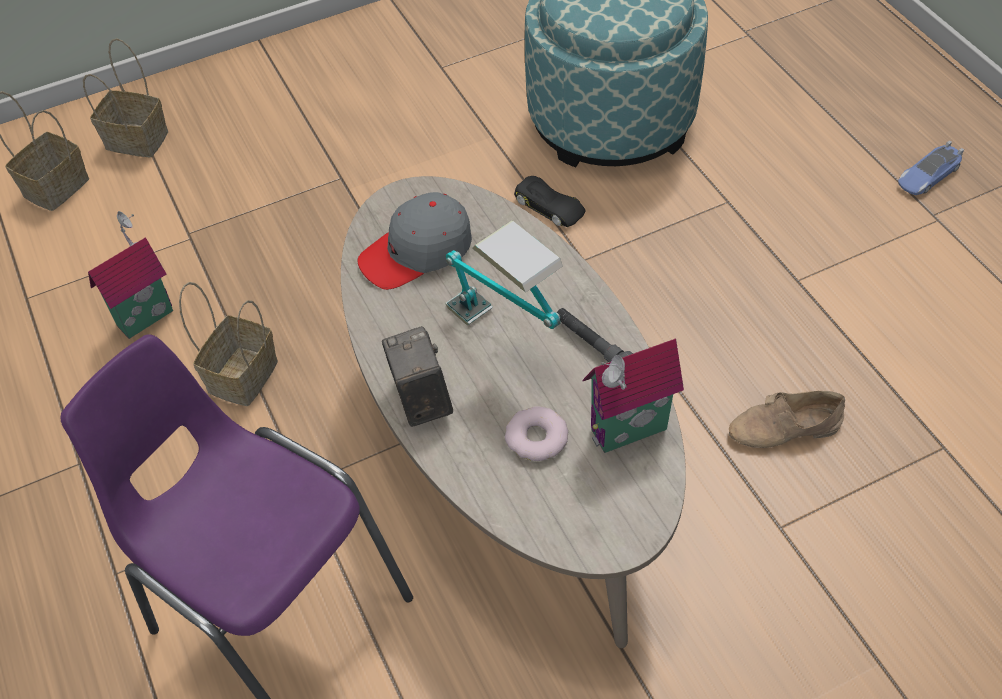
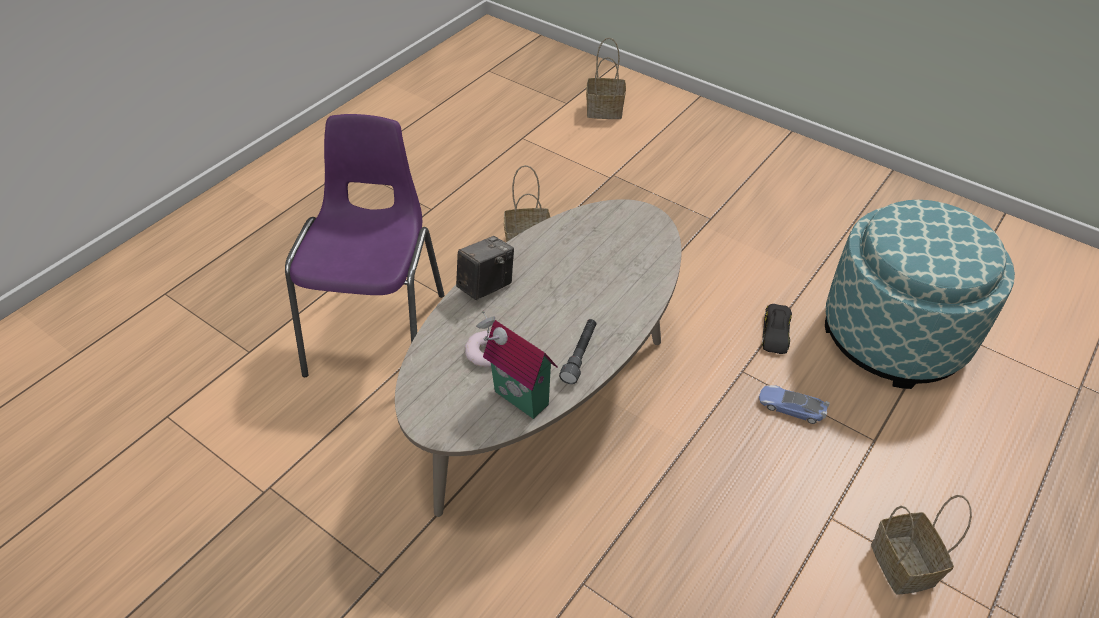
camera: 60 degrees right, 5 degrees down
basket [83,38,168,157] -> basket moved to [871,495,972,595]
toy house [88,211,173,339] -> none
grey cap [358,192,472,290] -> none
table lamp [445,220,563,329] -> none
beige shoe [729,391,845,448] -> none
toy car [898,141,964,195] -> toy car moved to [759,385,830,424]

